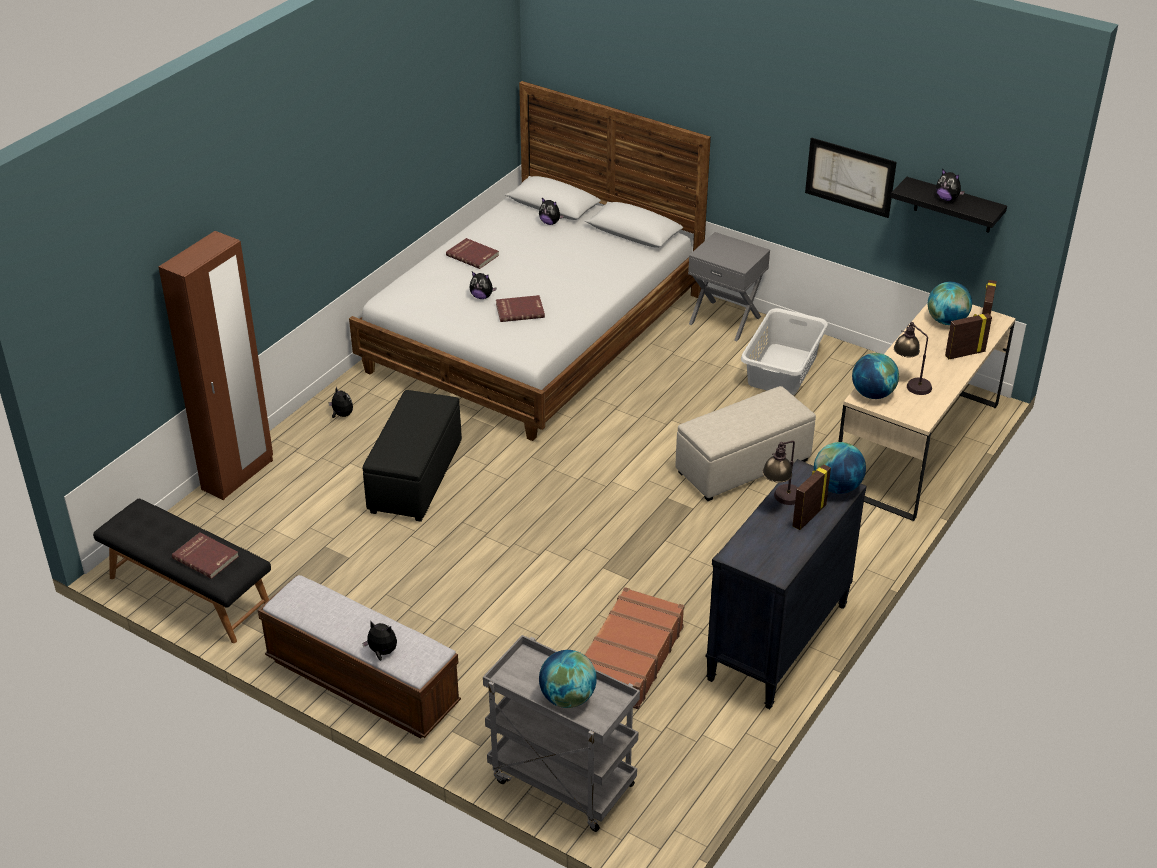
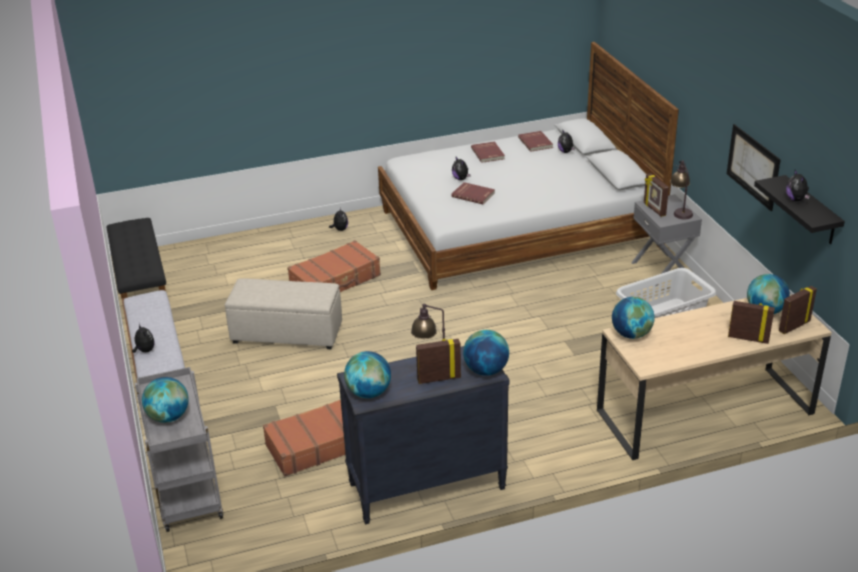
camera: 40 degrees right, 5 degrees down
brown wardrobe [158,231,273,500] -> none
red book [172,532,239,579] -> red book moved to [518,131,553,152]
black ottoman [362,390,462,522] -> brown suitcase [287,240,381,292]
beige ottoman [675,386,816,501] -> beige ottoman moved to [225,278,342,349]
table lamp [894,322,932,395] -> table lamp moved to [670,160,693,219]
none -> globe [344,351,391,398]
none -> picture frame [644,173,669,217]

